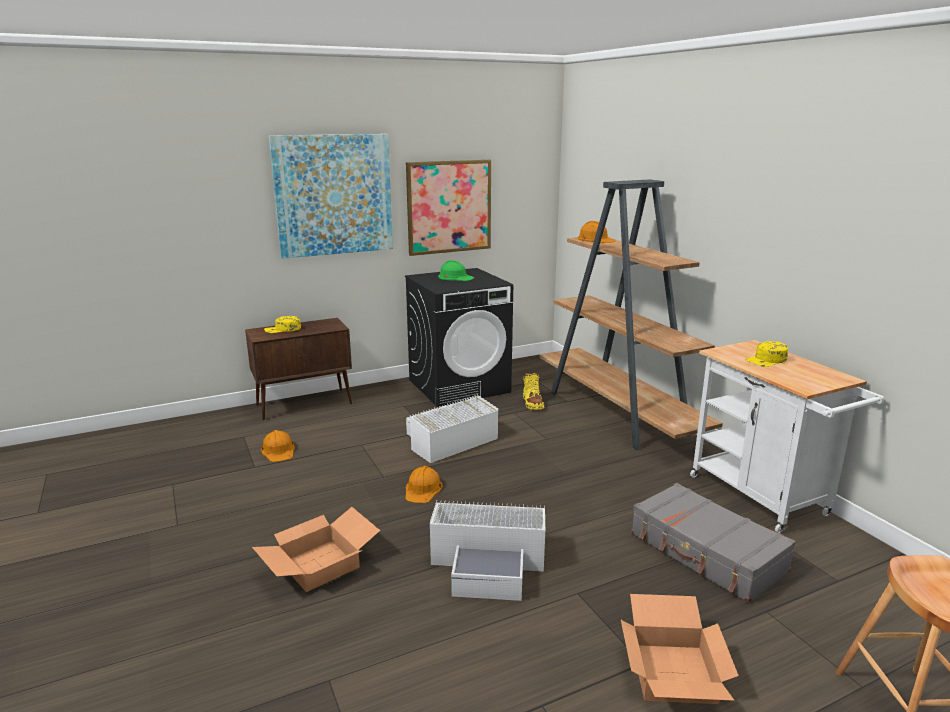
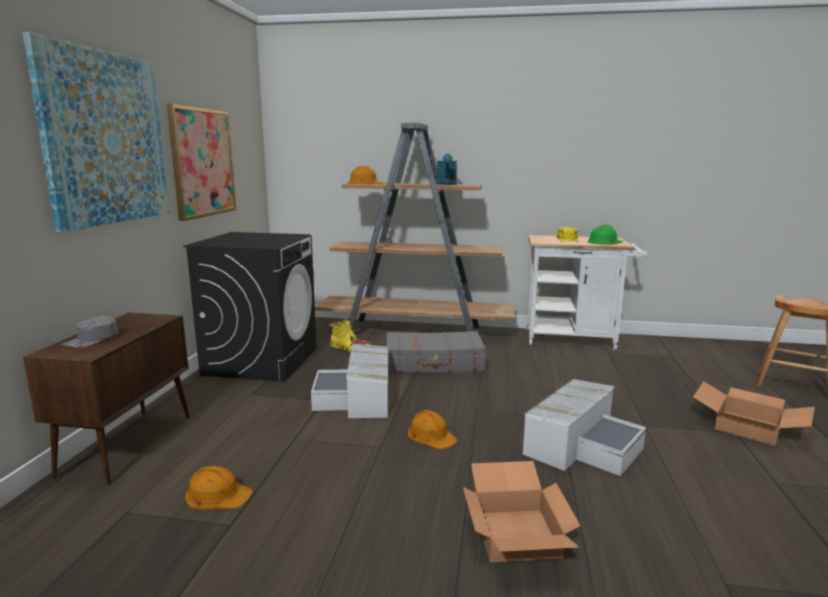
camera: 55 degrees left, 5 degrees down
yellow cap [264,316,301,333] -> grey cap [61,316,118,348]
green hard hat [438,260,474,281] -> green hard hat moved to [588,225,623,245]
grey suitcase [631,483,796,603] -> grey suitcase moved to [387,331,486,373]
none -> turquoise watering can [437,154,457,185]

